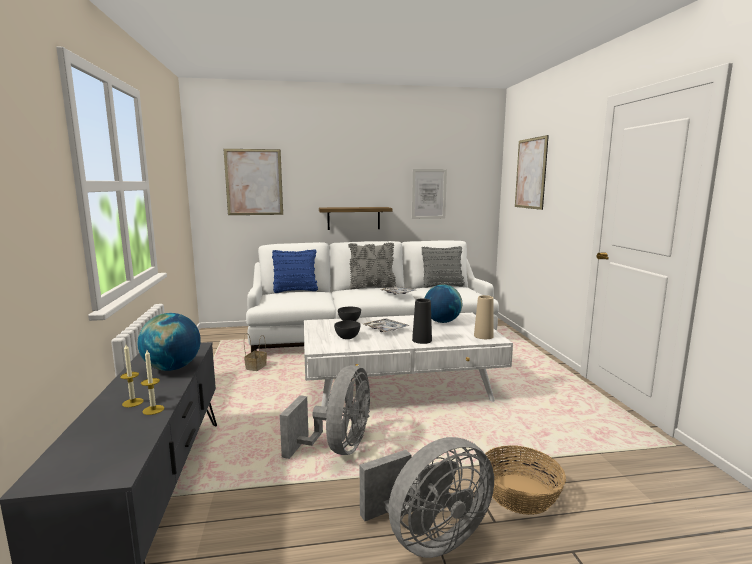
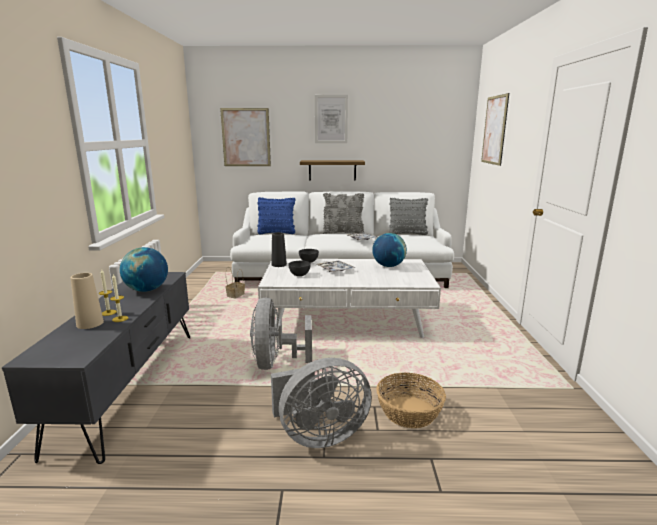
camera: 10 degrees right, 5 degrees up
grey fan [280,365,370,459] -> grey fan turned 150 degrees clockwise [250,297,312,370]
picture [412,169,447,219] -> picture moved to [315,95,348,143]
black vase [412,298,432,344] -> black vase moved to [271,232,287,267]
beige vase [474,295,494,339] -> beige vase moved to [71,273,104,329]

